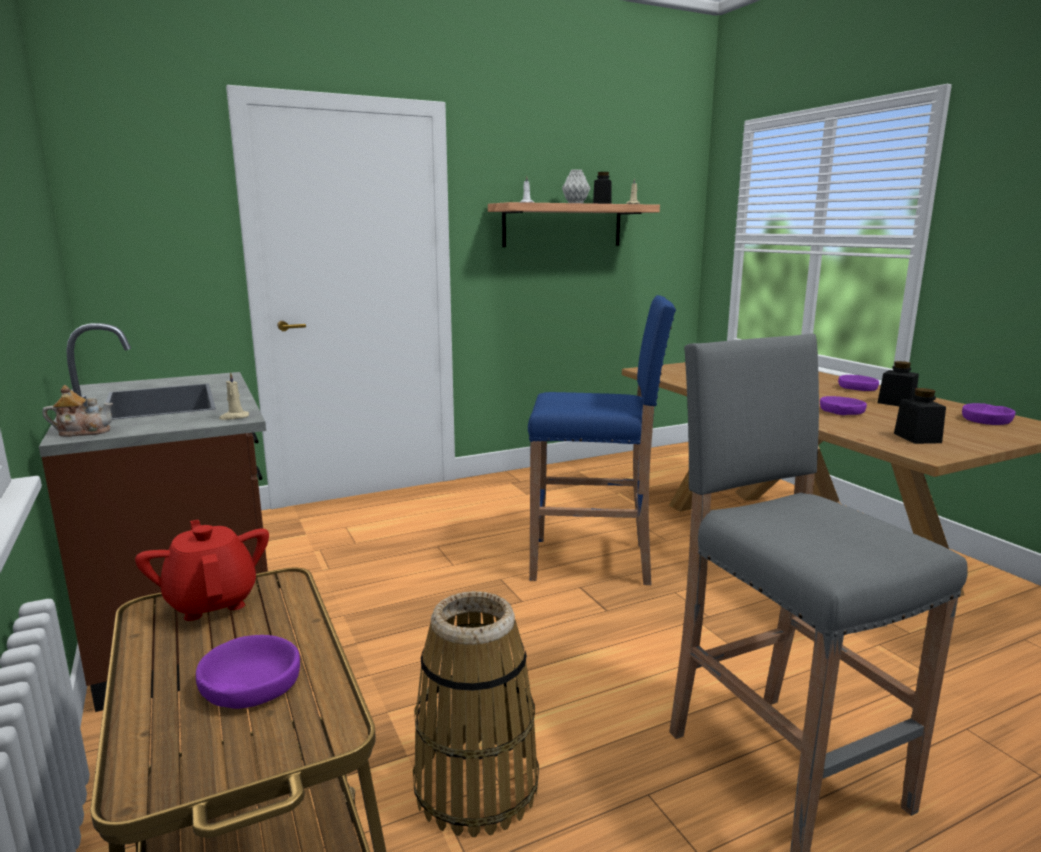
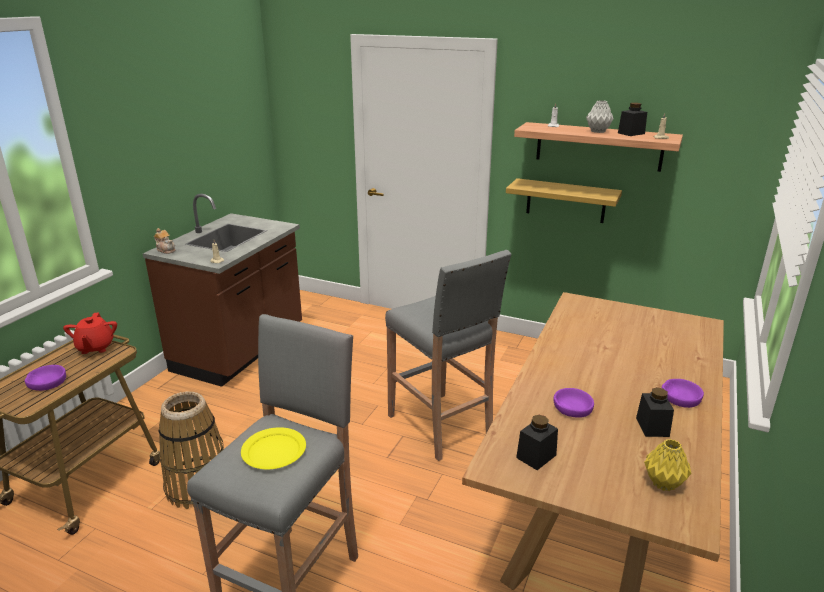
camera: 50 degrees right, 10 degrees up
red teapot [135,520,269,621] -> red teapot turned 150 degrees clockwise [63,313,117,354]
blue stool [528,295,676,585] -> grey stool [385,250,511,461]
purple bowl [962,403,1015,425] -> yellow vase [644,439,691,491]
none -> yellow plate [241,427,306,469]
none -> shelf [506,178,622,223]

